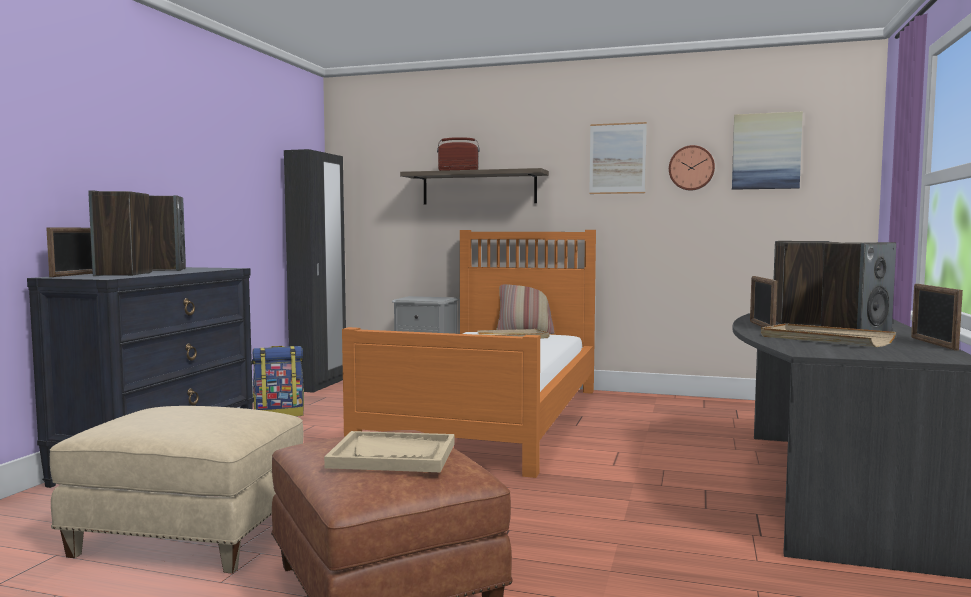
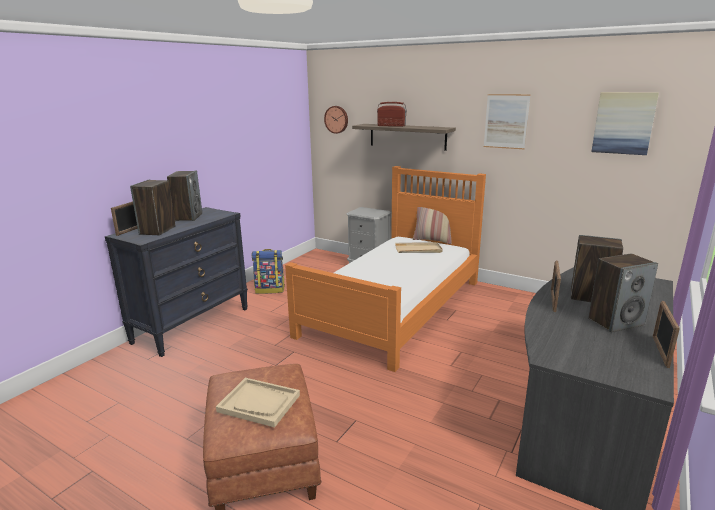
camera: 15 degrees right, 15 degrees up
beige ottoman [50,406,303,574] -> none
black wardrobe [284,149,346,393] -> none
wall clock [669,145,715,191] -> wall clock moved to [324,106,348,134]
beige tray [761,323,896,347] -> none

